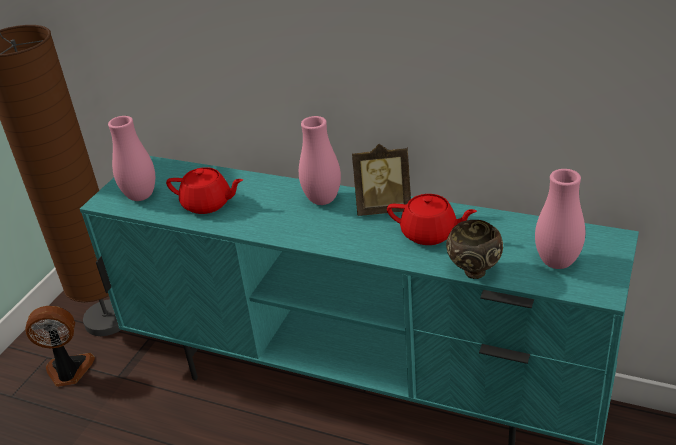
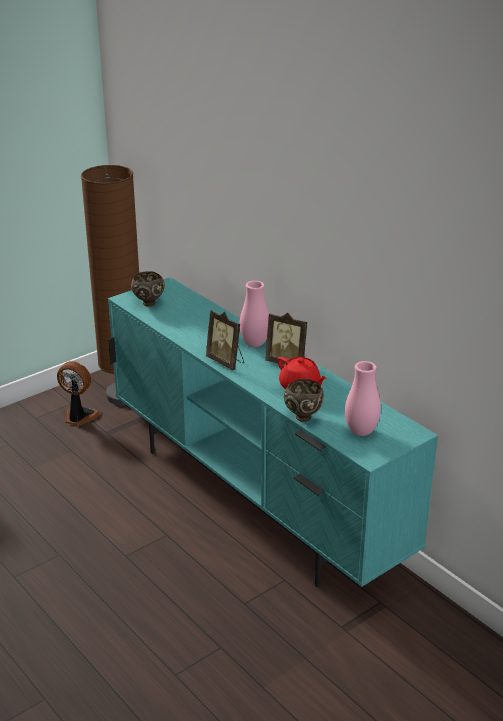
camera: 25 degrees right, 5 degrees down
pink vase [108,116,155,201] -> brown bowl [131,271,164,307]
red teapot [166,167,243,214] -> none
none -> picture frame [206,310,244,370]

